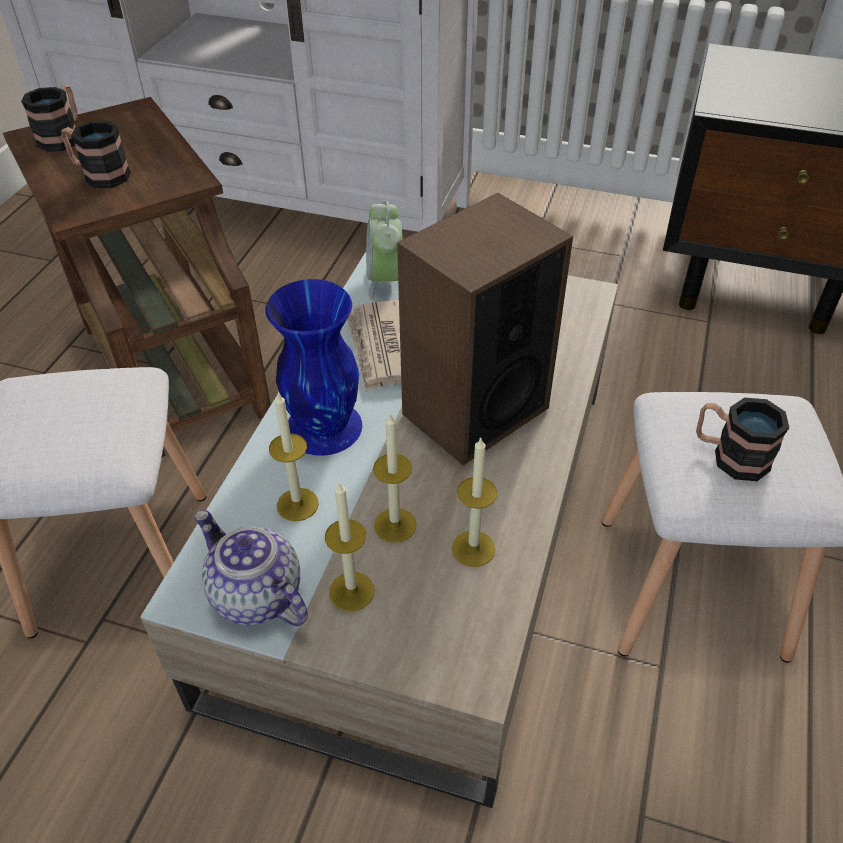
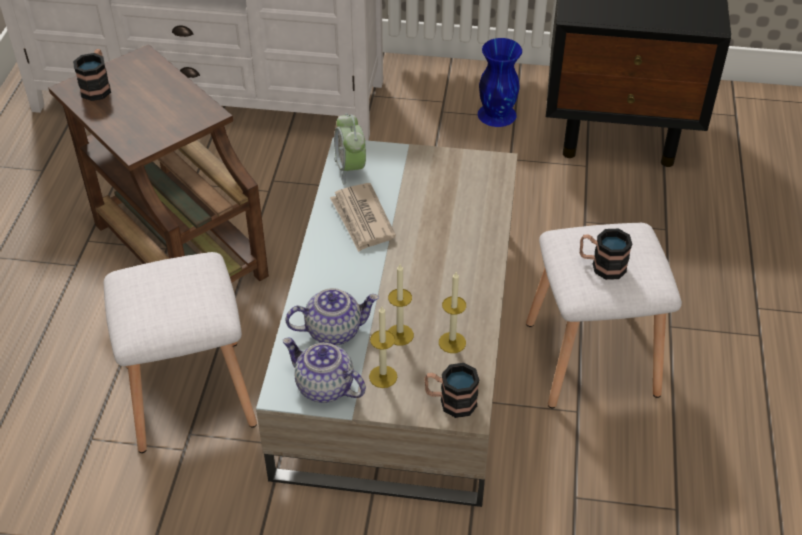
camera: 10 degrees left, 0 degrees up
mug [61,121,131,188] -> mug moved to [424,363,479,418]
blue vase [265,279,362,456] -> blue vase moved to [478,38,522,127]
candle [269,392,319,521] -> teapot [285,288,379,345]
speaker [397,193,573,466] -> none

